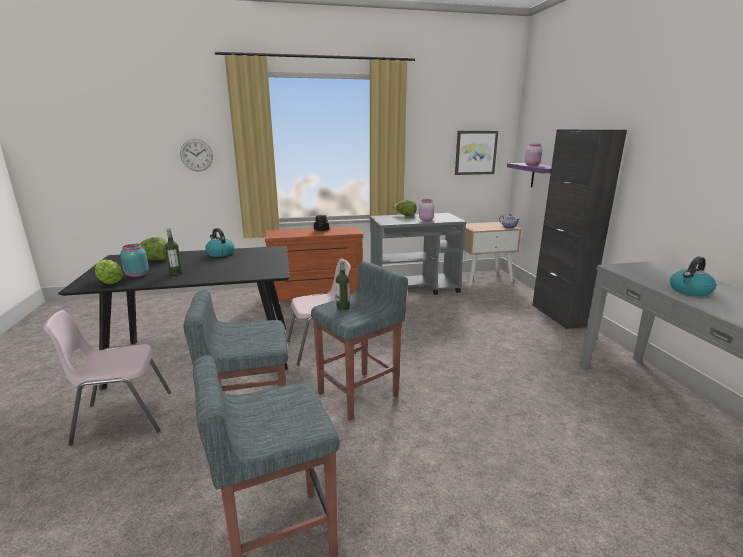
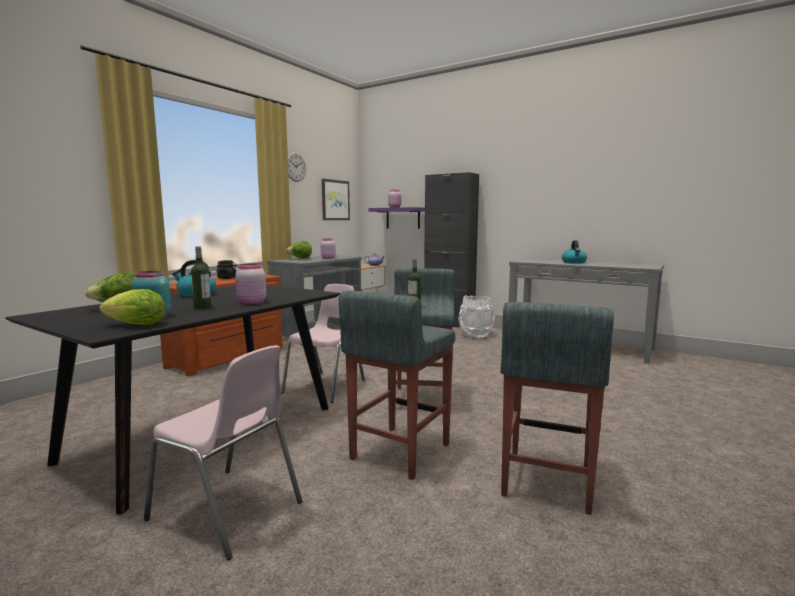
camera: 45 degrees left, 10 degrees down
pink chair [44,310,171,446] -> pink chair turned 90 degrees counterclockwise [144,345,302,560]
wall clock [180,139,213,171] -> wall clock moved to [288,152,306,182]
none -> pink jar [235,264,266,304]
none -> white bucket [458,295,495,338]

